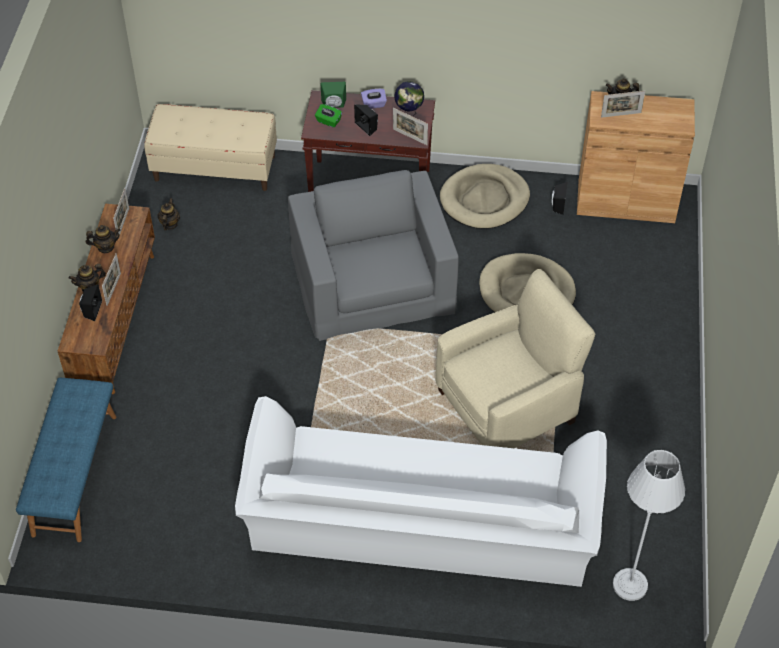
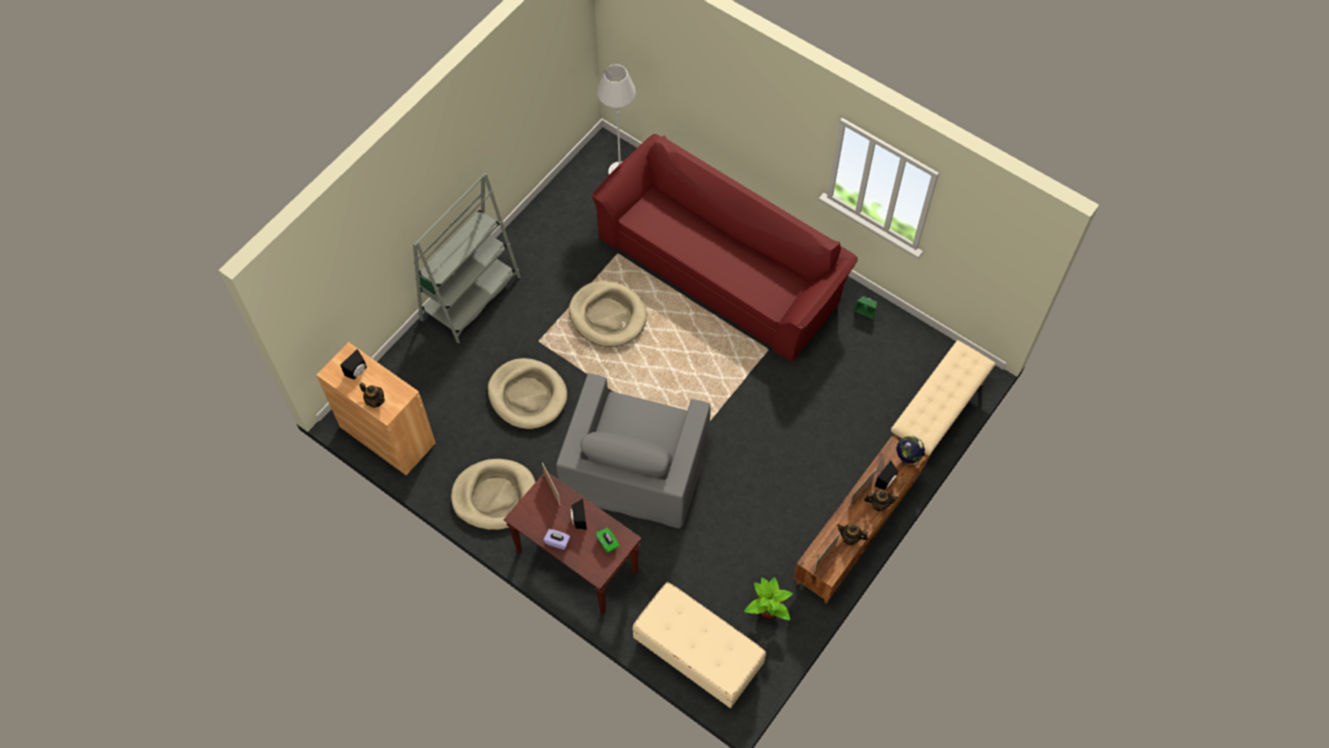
camera: 150 degrees left, 10 degrees up
blue bench [16,378,117,542] -> beige bench [891,340,996,468]
teapot [157,198,180,230] -> potted plant [744,577,793,620]
white sofa [235,396,607,587] -> red sofa [592,134,858,362]
green speaker [320,82,346,108] -> green speaker moved to [854,296,877,319]
globe [394,81,424,117] -> globe moved to [896,436,925,467]
beige armchair [436,269,595,448] -> beige dog bed [569,281,647,347]
black speaker [552,182,568,215] -> black speaker moved to [340,349,367,380]
picture frame [601,91,645,118] -> none
none -> grey bookcase [413,172,521,344]

